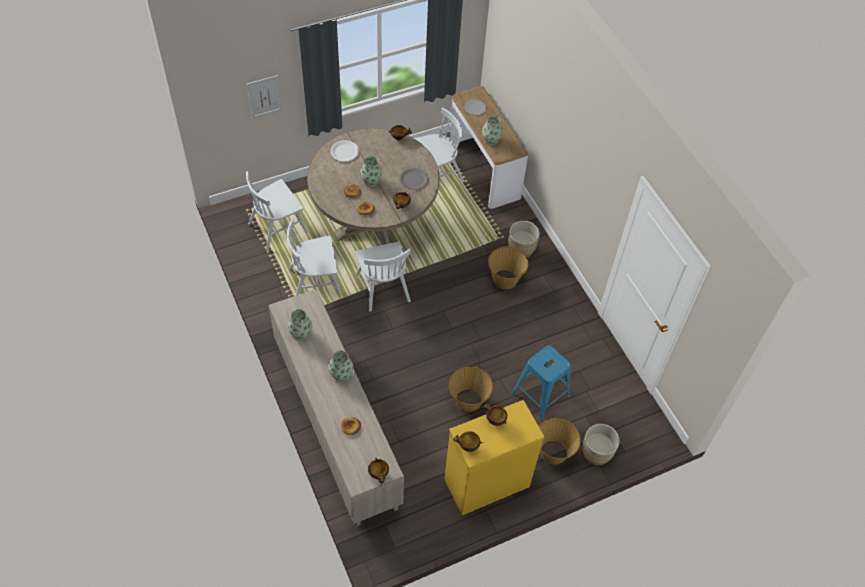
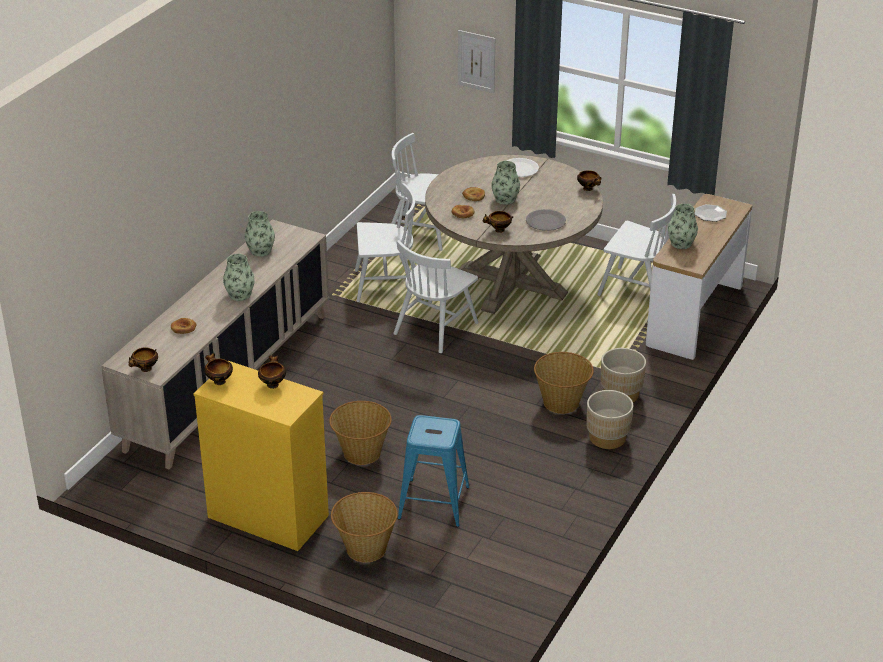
camera: 55 degrees right, 20 degrees down
white chair [287,220,342,297] -> white chair turned 135 degrees clockwise [355,183,417,302]
beige planter [583,424,620,465] -> beige planter moved to [586,390,633,449]

